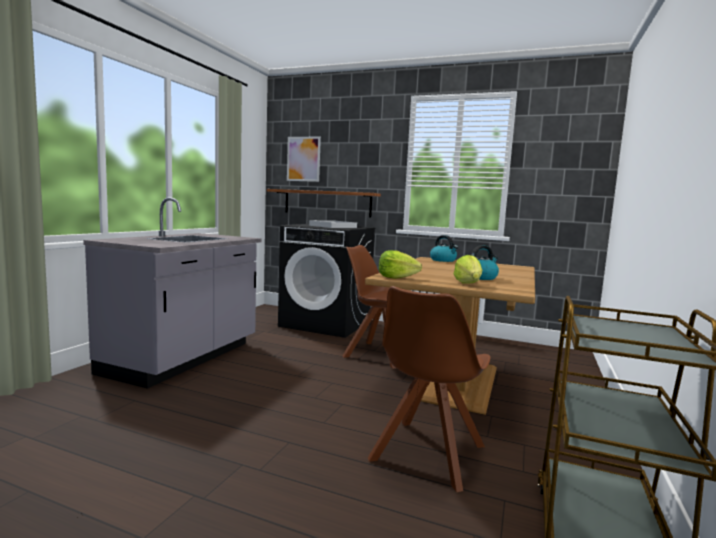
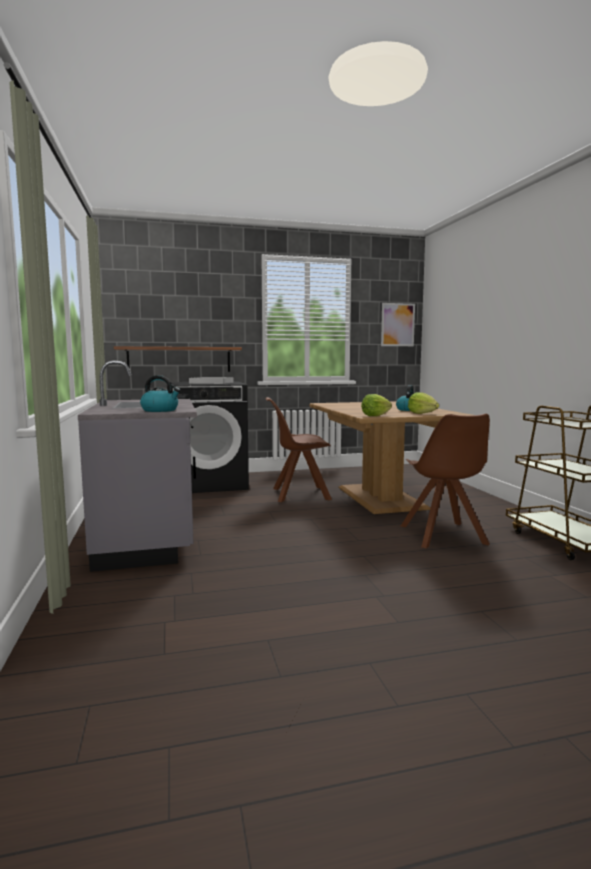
camera: 35 degrees left, 0 degrees up
picture [287,137,321,182] -> picture moved to [381,303,415,346]
kettle [430,235,458,262] -> kettle moved to [140,375,181,412]

